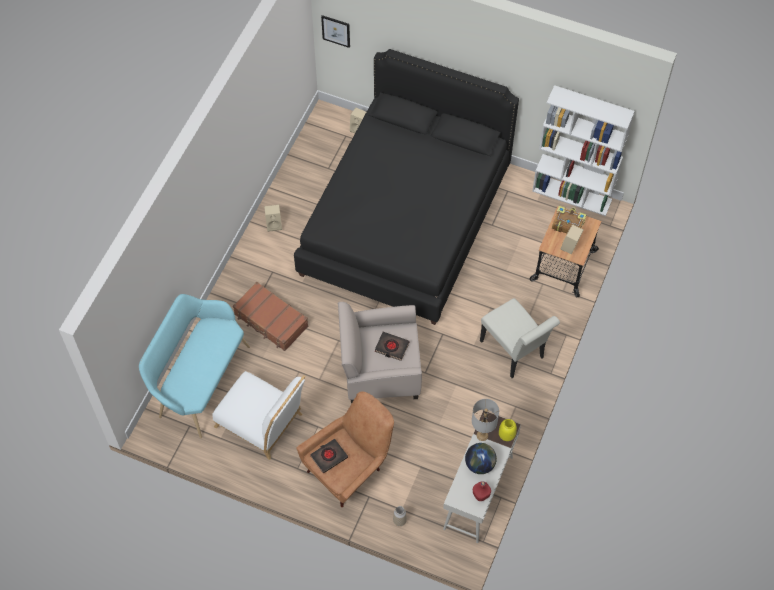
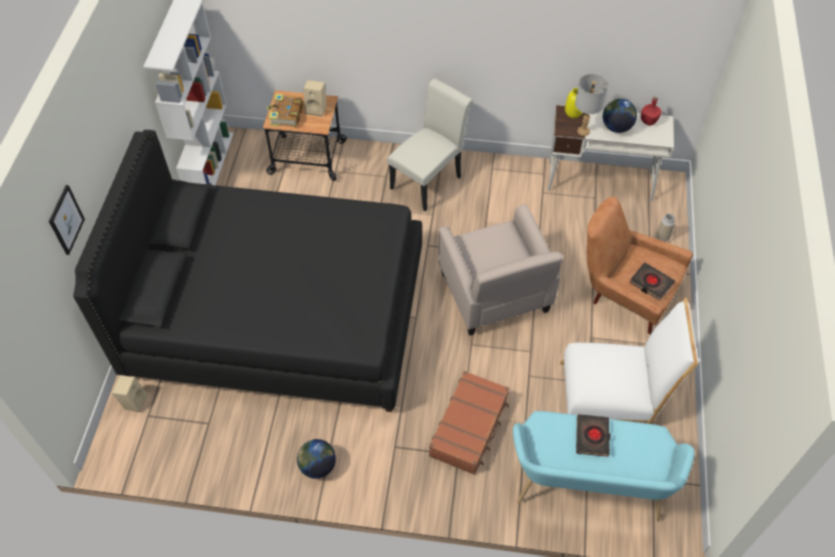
camera: 105 degrees left, 5 degrees down
white chair [212,371,306,460] -> white chair turned 75 degrees clockwise [560,298,699,424]
beige speaker [264,205,282,232] -> globe [297,439,336,479]
picture [321,15,350,48] -> picture moved to [49,185,85,255]
black book [375,332,410,361] -> black book moved to [576,414,611,457]

